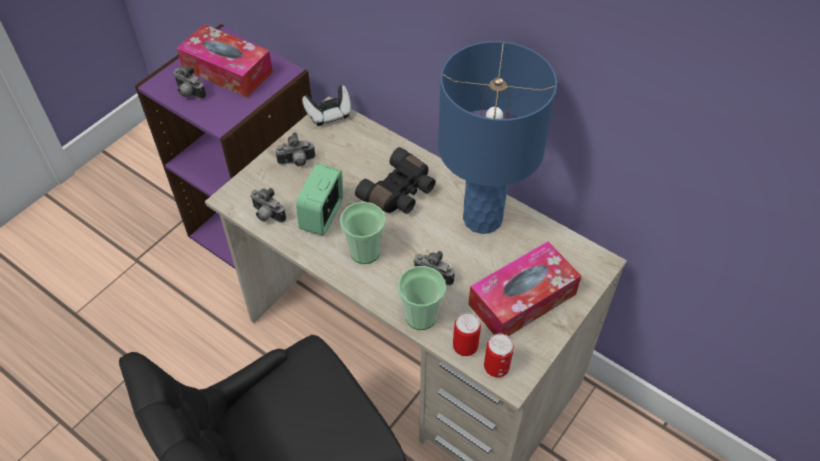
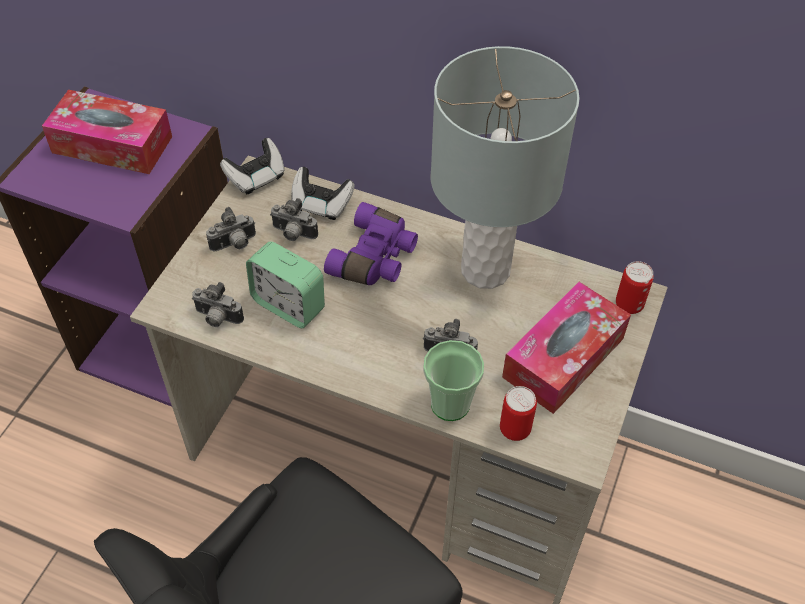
camera: 15 degrees left, 0 degrees up
camera [174,65,206,99] -> camera moved to [270,198,318,241]
alarm clock [296,163,343,236] -> alarm clock turned 60 degrees counterclockwise [246,241,325,328]
cup [340,202,386,264] -> none
black binoculars [355,147,435,214] -> purple binoculars [324,202,418,285]
blue table lamp [438,41,557,234] -> grey table lamp [431,46,580,289]
can [484,334,514,377] -> can moved to [616,261,654,314]
none -> game controller [291,167,355,220]

